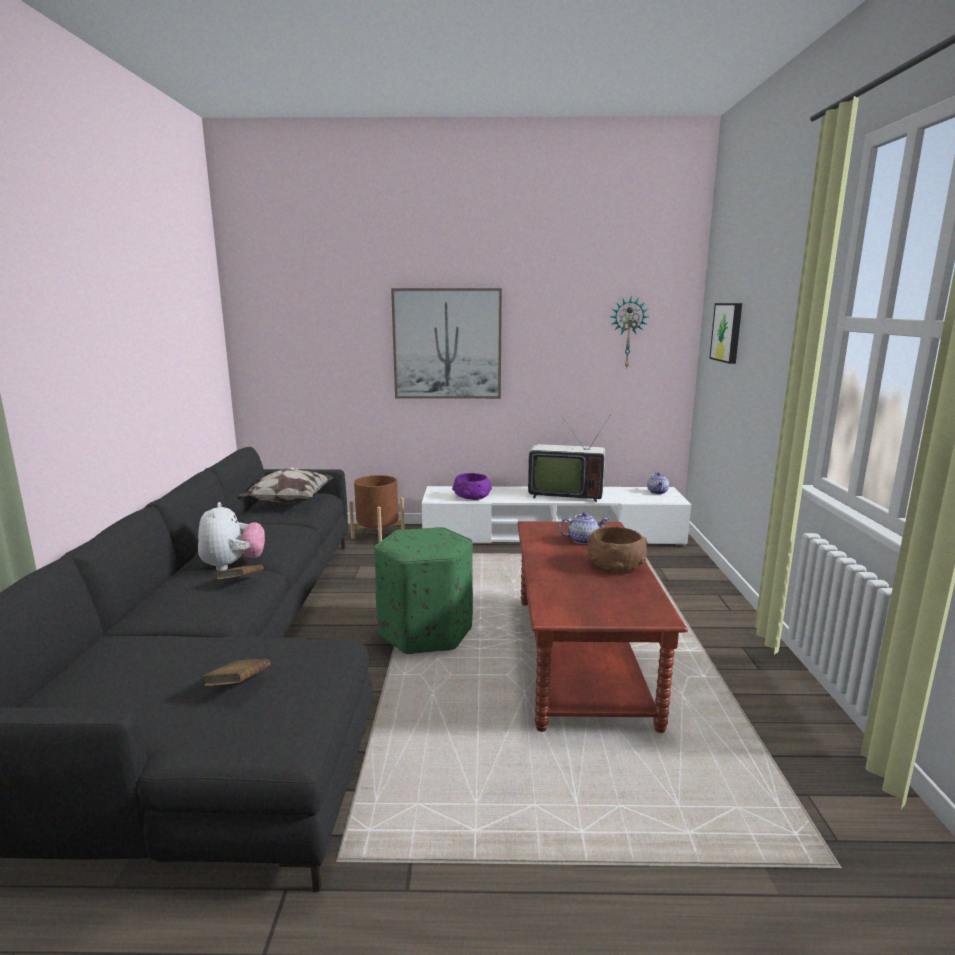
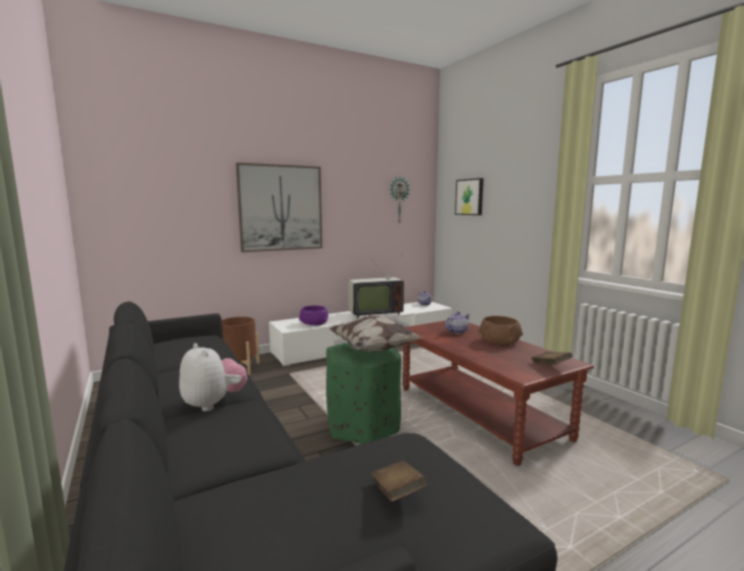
camera: 30 degrees left, 5 degrees down
brown book [215,565,264,580] -> brown book moved to [531,352,572,365]
pillow [238,467,333,504] -> pillow moved to [330,314,422,352]

